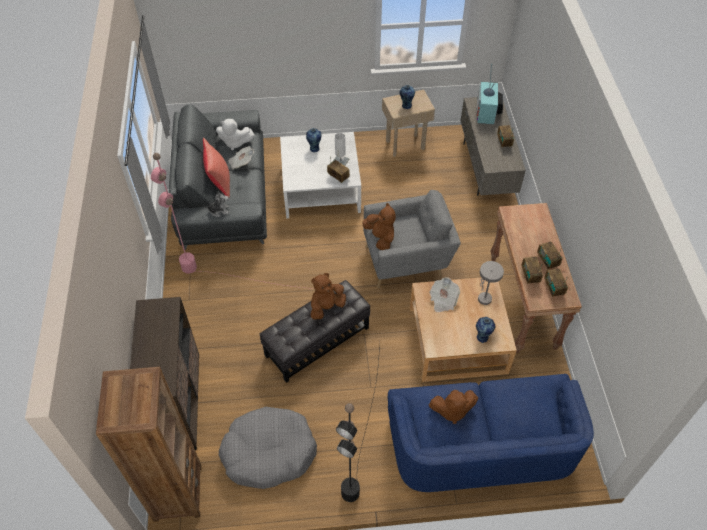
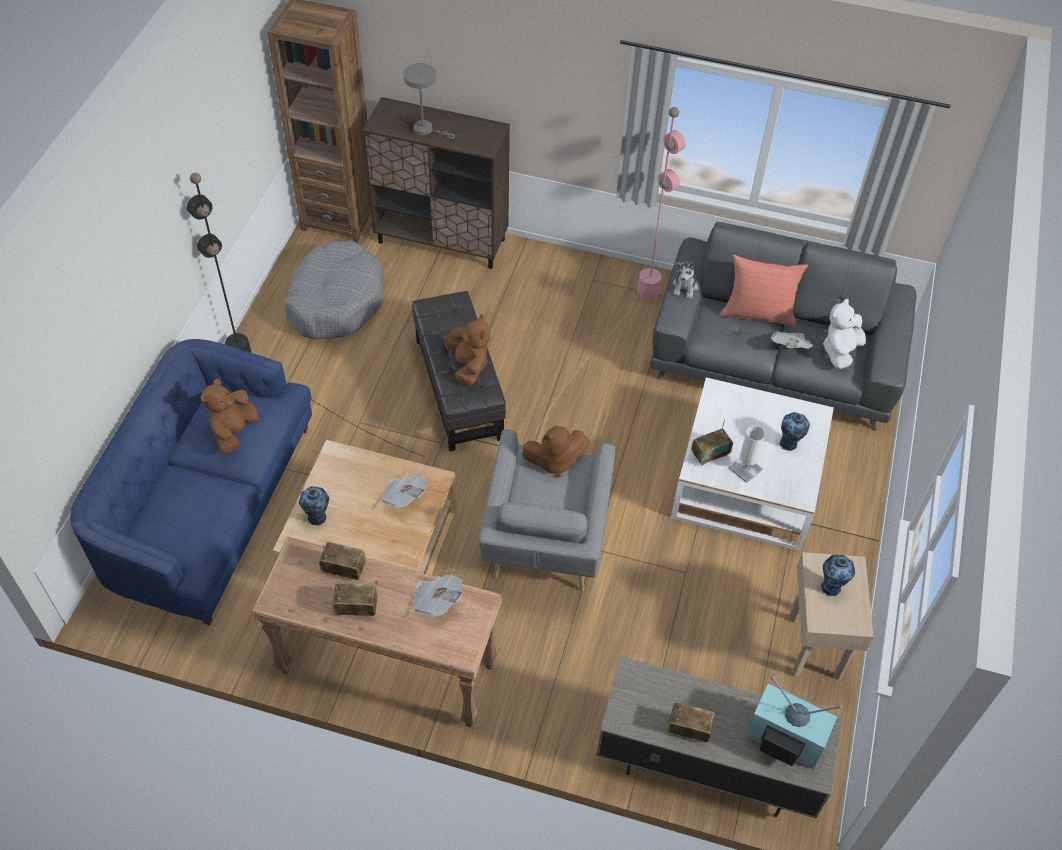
camera: 110 degrees right, 0 degrees up
grey table lamp [478,261,504,305] -> grey table lamp moved to [403,63,455,139]
radio [544,269,568,297] -> none
none -> newspaper [411,574,463,617]

